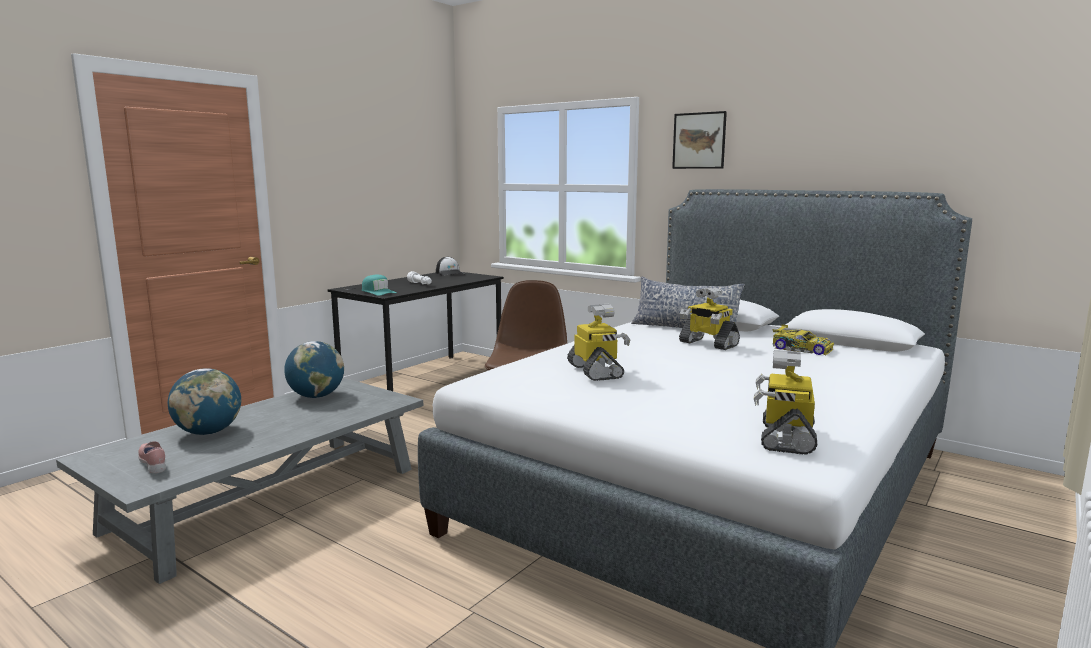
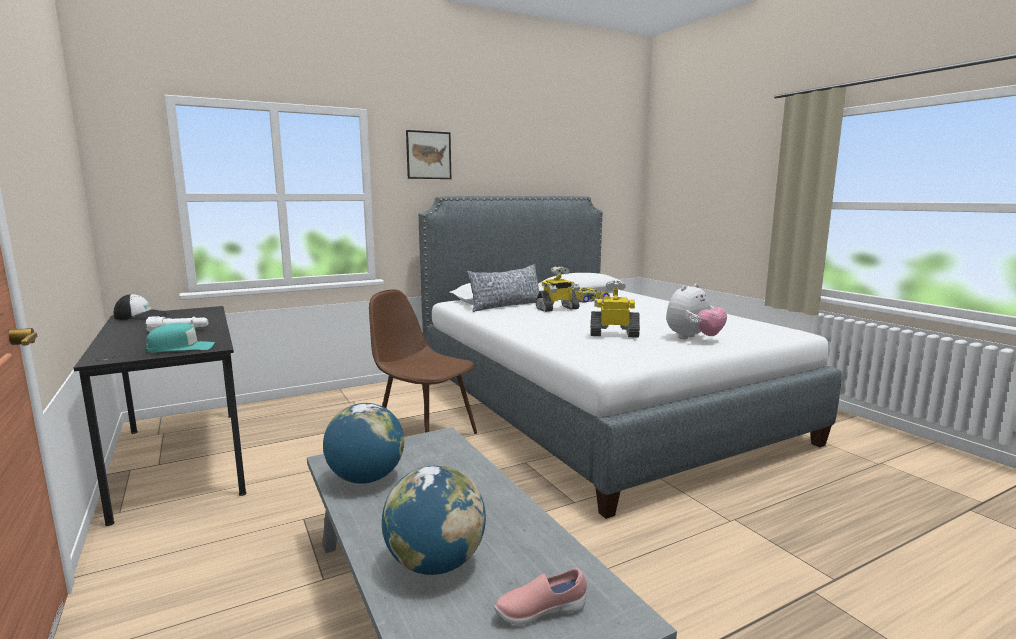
camera: 65 degrees left, 0 degrees up
toy robot [754,350,817,455] -> none
none -> plush toy [666,283,727,339]

